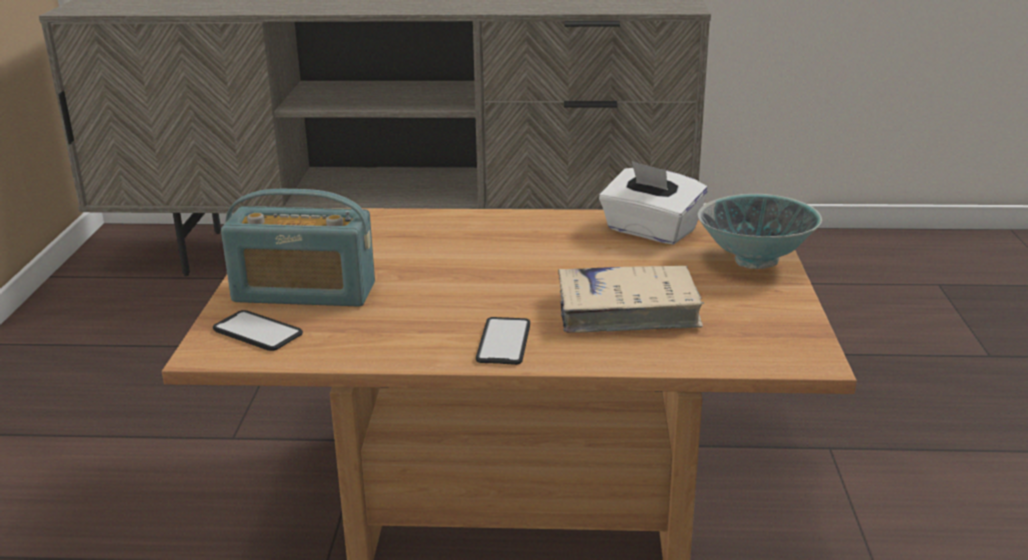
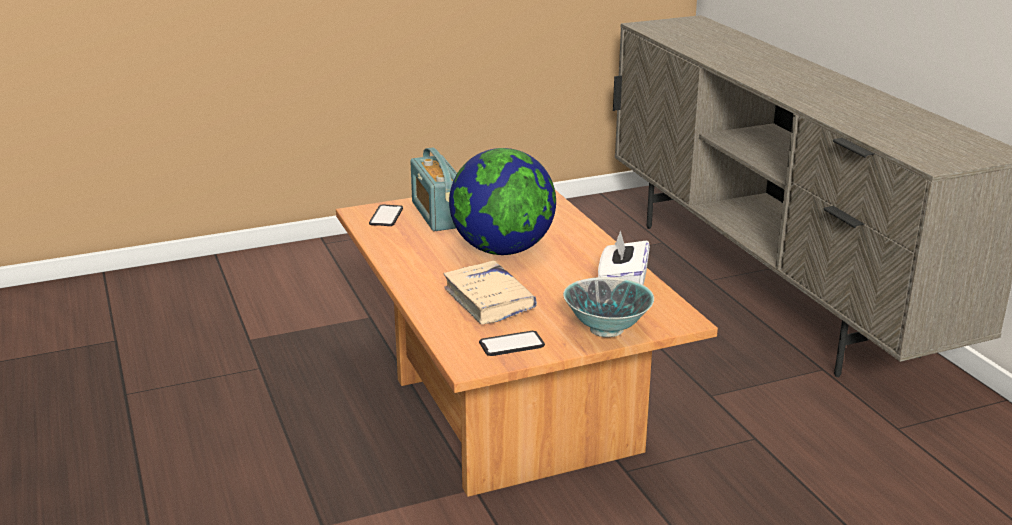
camera: 65 degrees right, 0 degrees up
phone [476,317,530,365] -> phone moved to [479,331,545,356]
none -> globe [449,148,556,255]

